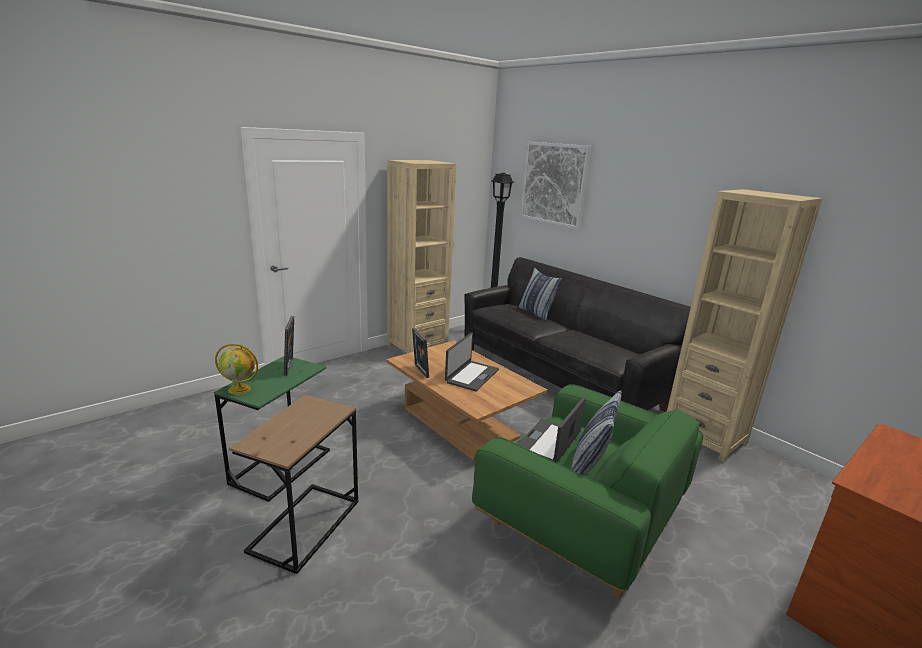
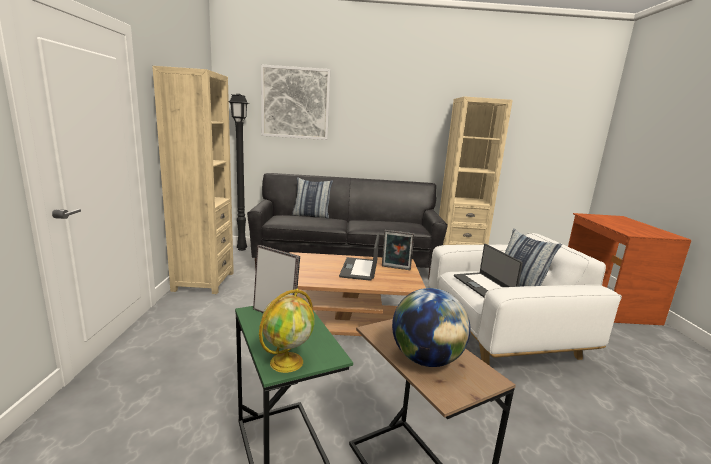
camera: 50 degrees left, 5 degrees down
picture frame [412,328,429,378] -> picture frame moved to [382,230,414,270]
laptop [445,332,499,391] -> laptop turned 150 degrees counterclockwise [339,233,380,281]
green armchair [472,384,703,599] -> white armchair [428,233,622,366]
none -> globe [392,288,471,367]

